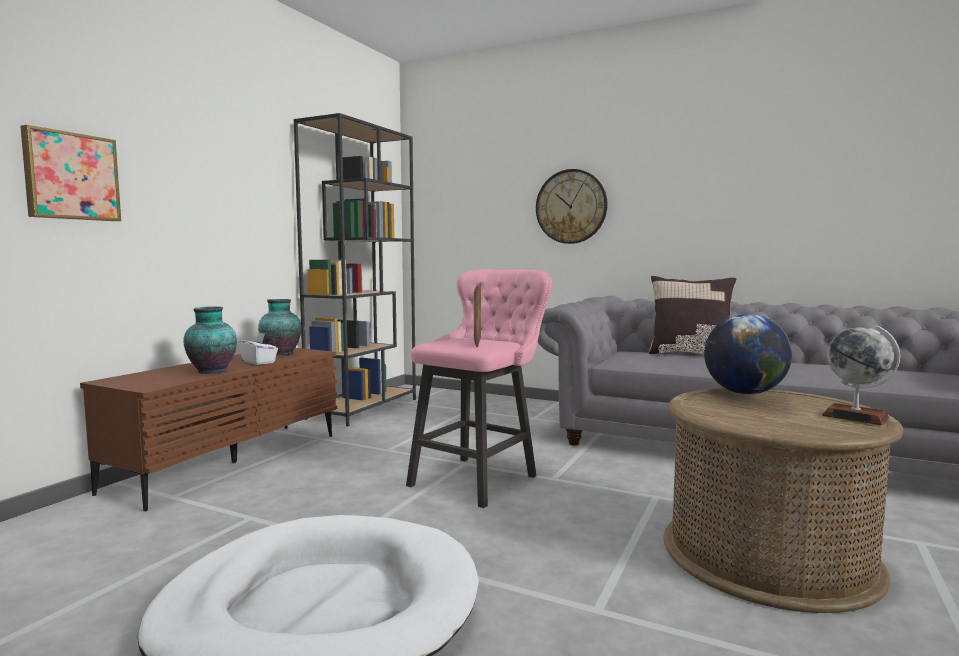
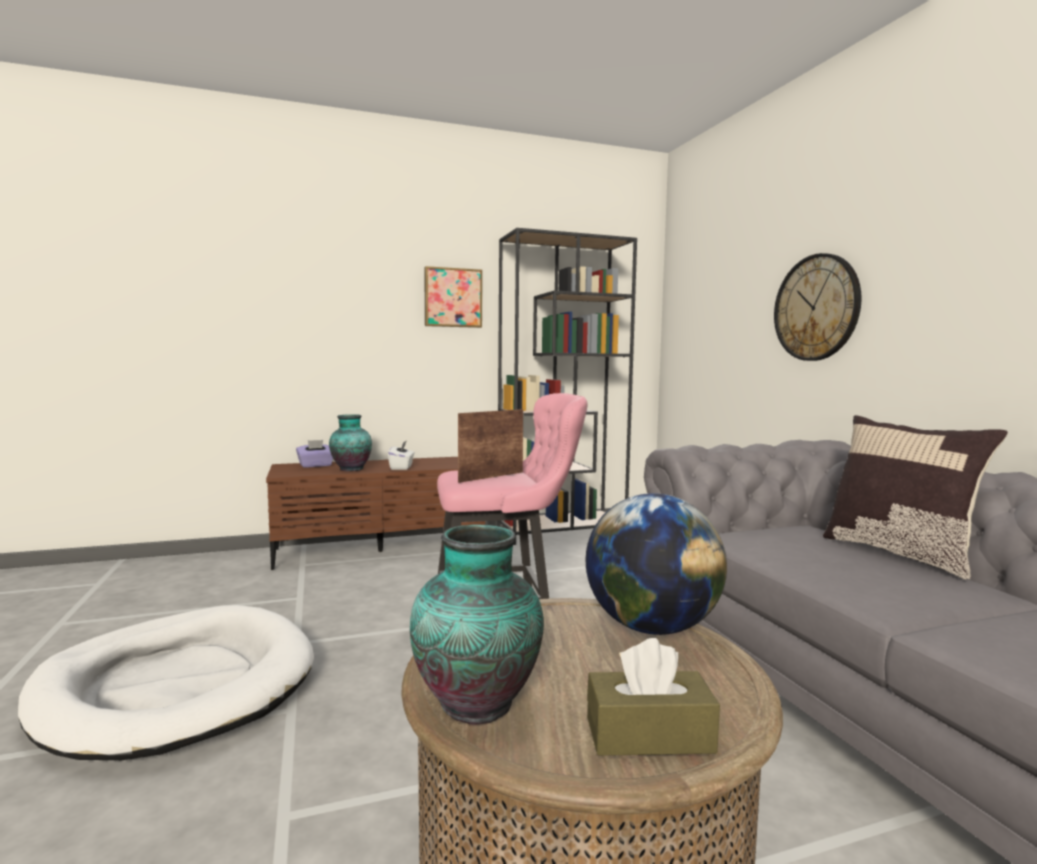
camera: 45 degrees right, 0 degrees up
picture [20,125,121,221] -> picture moved to [424,266,482,328]
vase [258,299,302,355] -> vase moved to [410,524,544,725]
globe [822,325,900,425] -> brown tissue box [587,638,720,756]
none -> purple tissue box [296,440,333,468]

